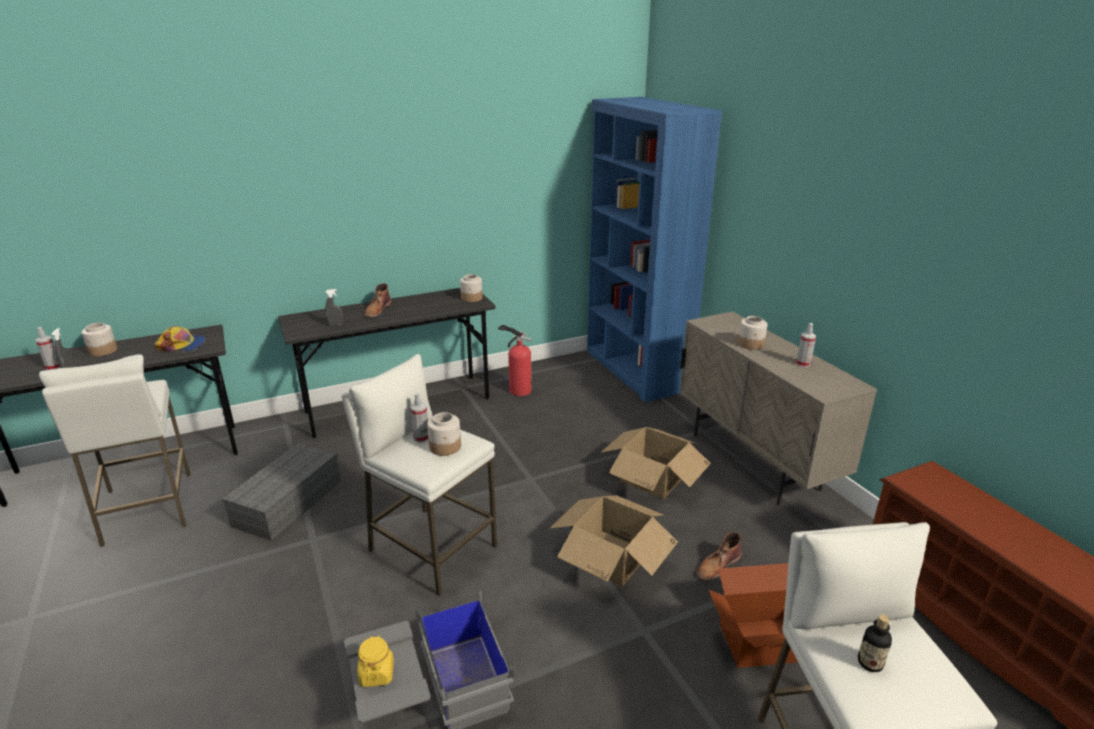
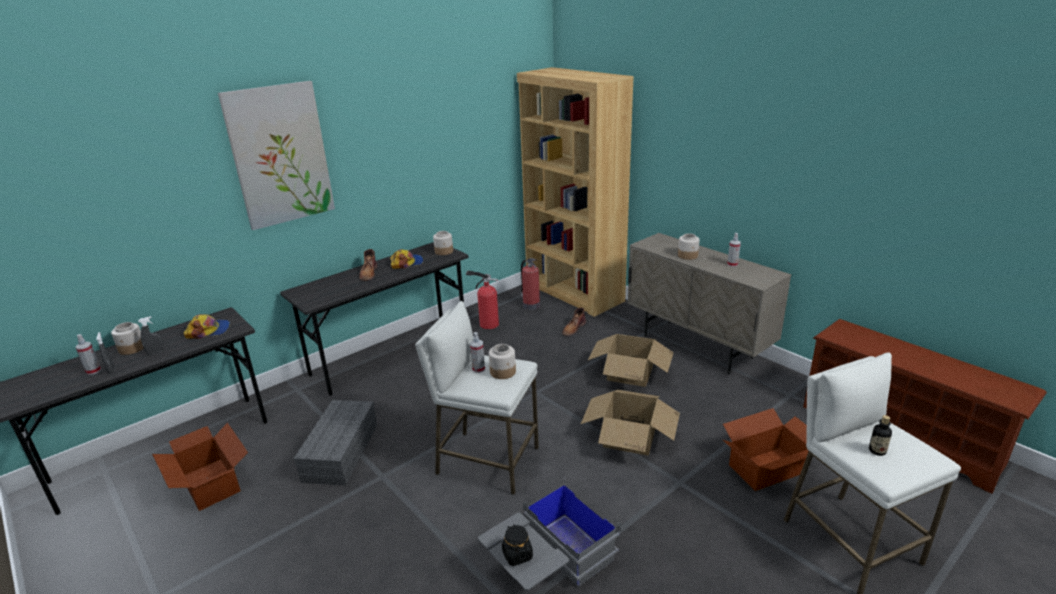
camera: 15 degrees left, 0 degrees up
white stool [39,354,191,547] -> cardboard box [152,423,248,511]
grey spray bottle [325,289,344,326] -> grey spray bottle moved to [138,316,164,355]
yellow jar [357,635,394,687] -> black jar [502,524,533,566]
blue bookcase [587,97,722,402] -> brown bookcase [517,67,634,317]
brown boot [696,532,742,581] -> brown boot moved to [562,307,586,336]
none -> picture [218,81,335,230]
none -> cap [390,249,424,269]
none -> fire extinguisher [521,258,540,310]

